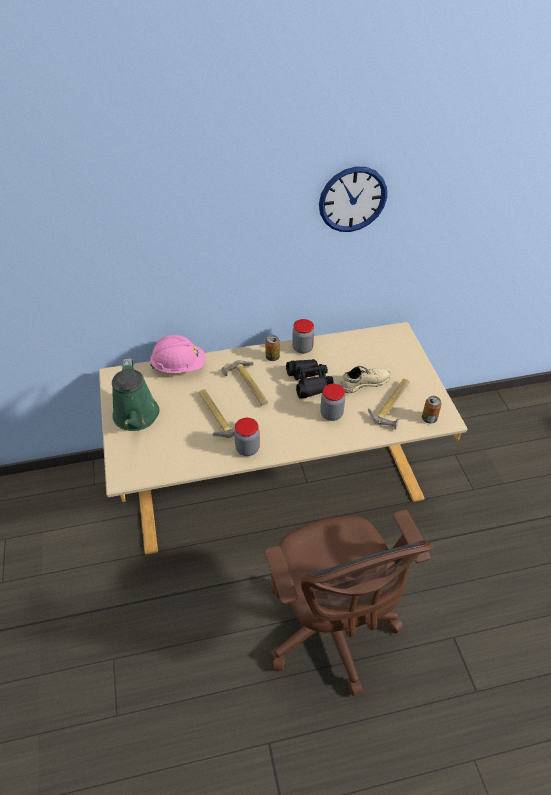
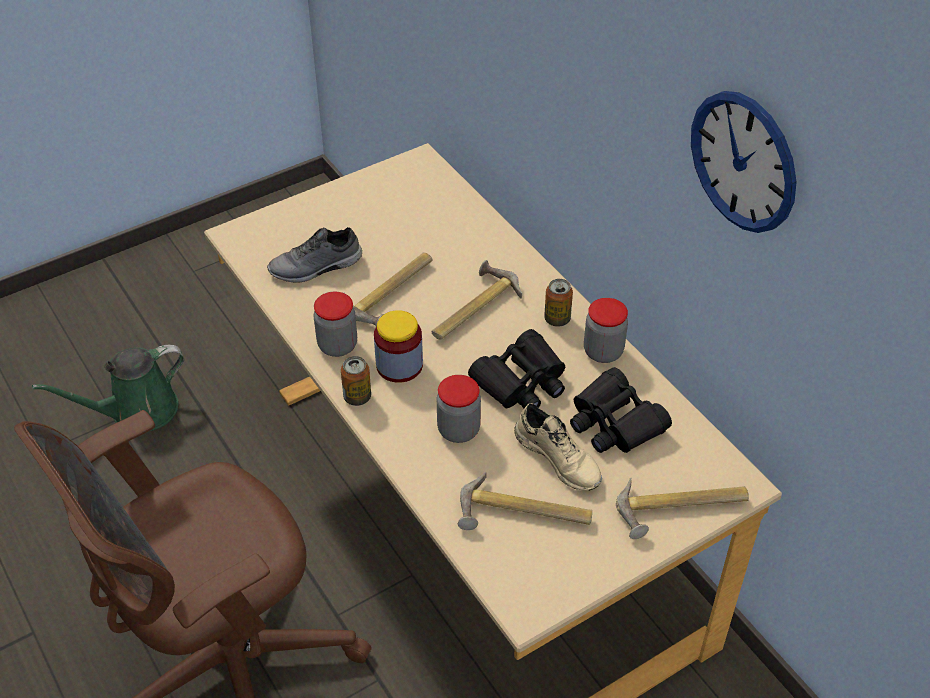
camera: 70 degrees right, 0 degrees up
green watering can [112,358,159,431] -> green watering can moved to [32,345,184,431]
pink hard hat [150,335,206,373] -> none
can [422,396,442,423] -> can moved to [341,356,371,406]
none -> grey shoe [267,227,362,283]
none -> jar [374,310,423,383]
none -> black binoculars [570,367,672,453]
none -> hammer [616,477,749,539]

